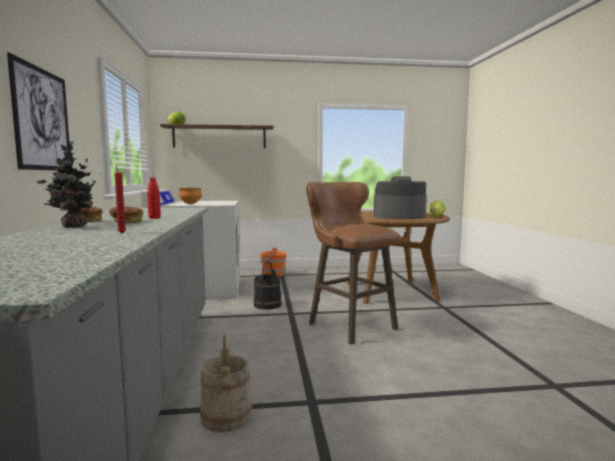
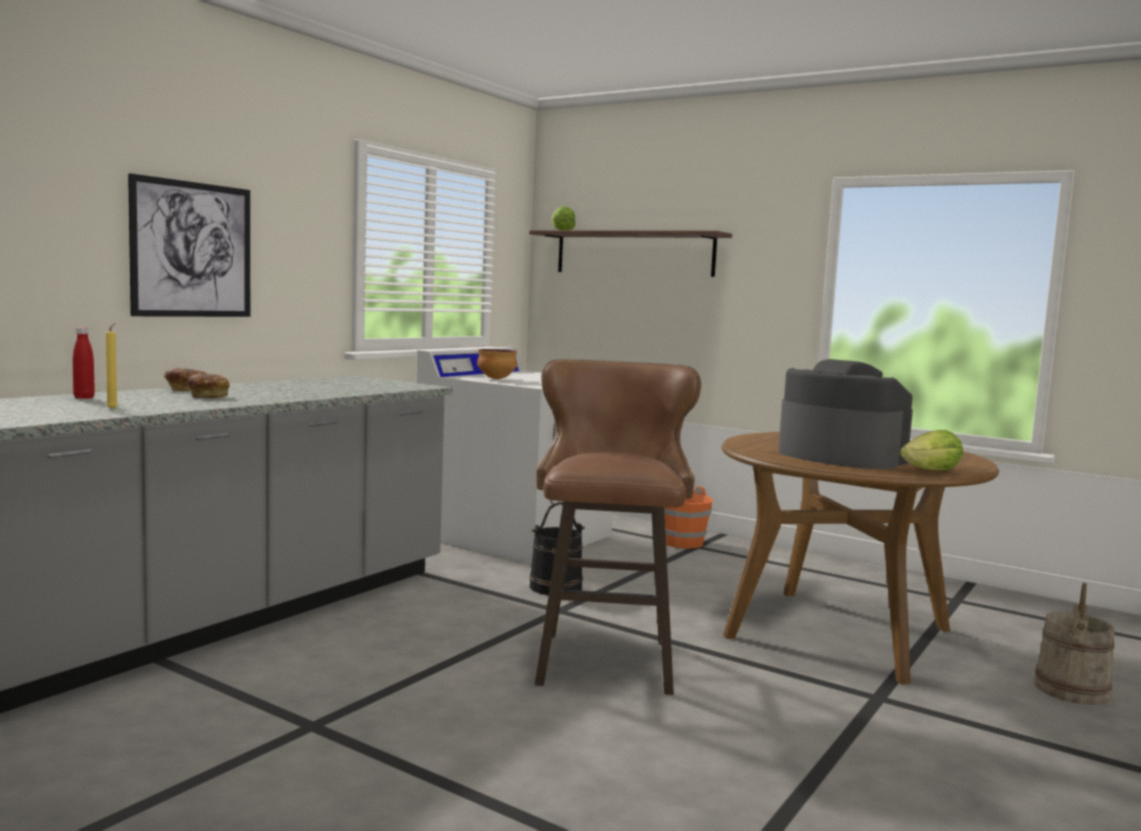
camera: 40 degrees right, 0 degrees up
potted plant [37,141,101,228] -> none
red candle [115,166,126,233] -> yellow candle [106,323,118,409]
red bottle [147,174,161,219] -> red bottle moved to [73,327,95,399]
beige bucket [200,335,253,432] -> beige bucket moved to [1035,583,1115,705]

